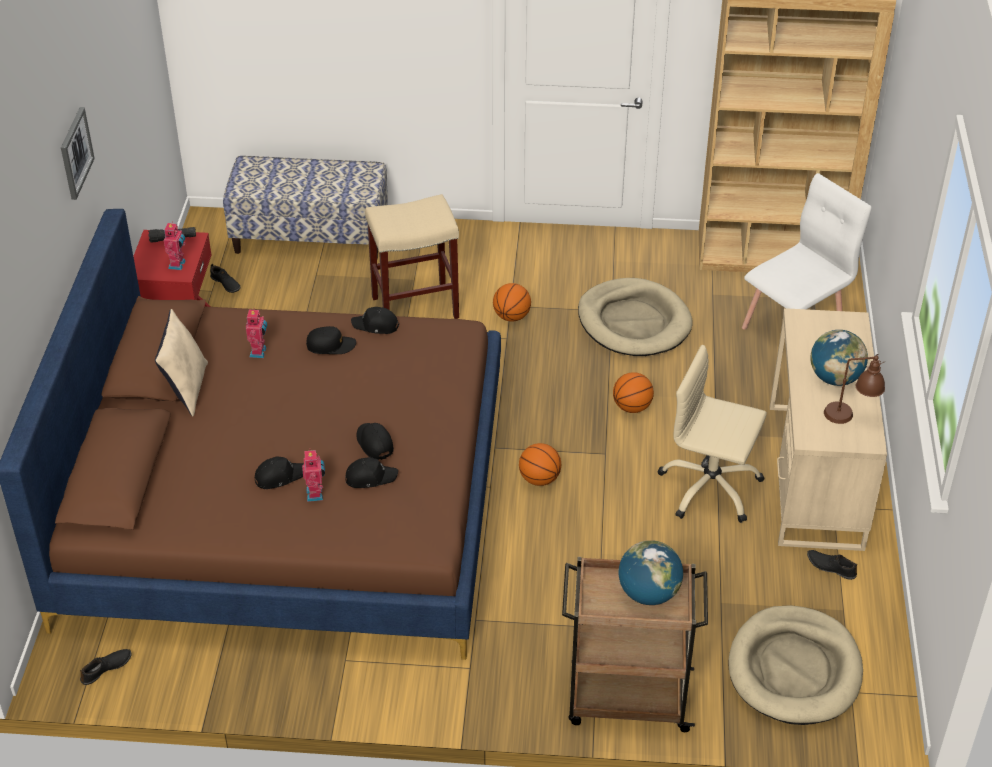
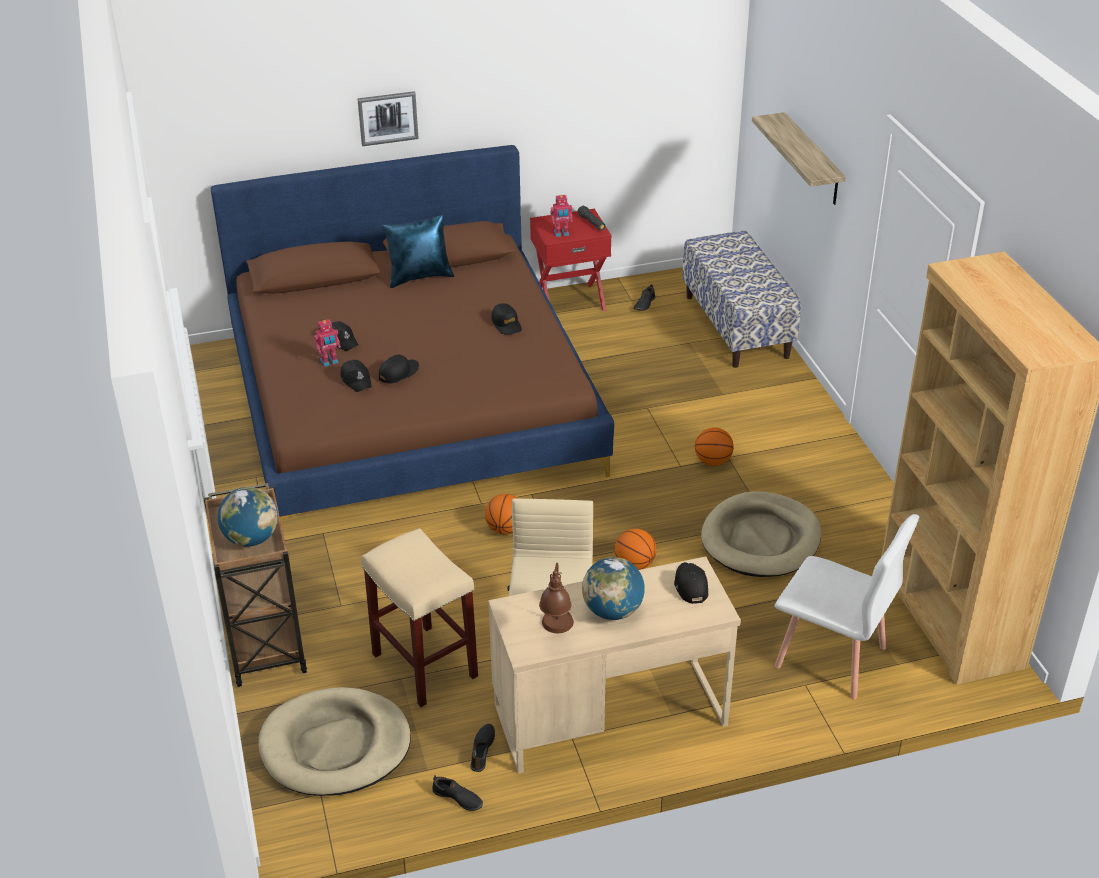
camera: 70 degrees right, 5 degrees down
picture [61,107,95,200] -> picture moved to [357,91,419,146]
black shoe [80,649,132,685] -> black shoe moved to [432,775,483,811]
beige pillow [155,309,208,417] -> blue pillow [382,214,454,288]
toy robot [246,310,267,358] -> none
black cap [351,307,399,334] -> black cap moved to [674,562,708,604]
beige stool [365,194,459,319] -> beige stool moved to [361,528,478,707]
none -> shelf [752,112,846,205]

